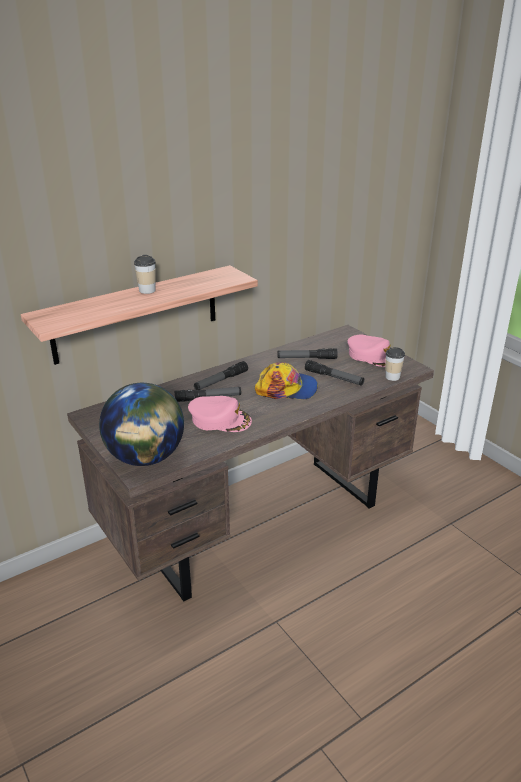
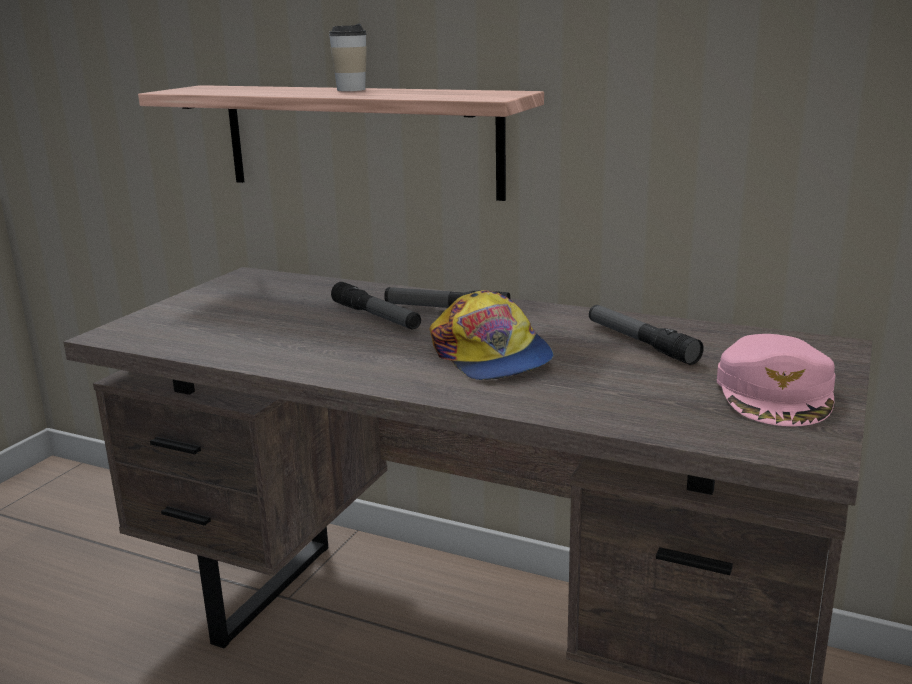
camera: 60 degrees right, 10 degrees down
globe [99,383,184,466] -> none
pink cap [188,396,252,432] -> none
flashlight [305,360,364,386] -> none
cup [385,347,405,381] -> none

